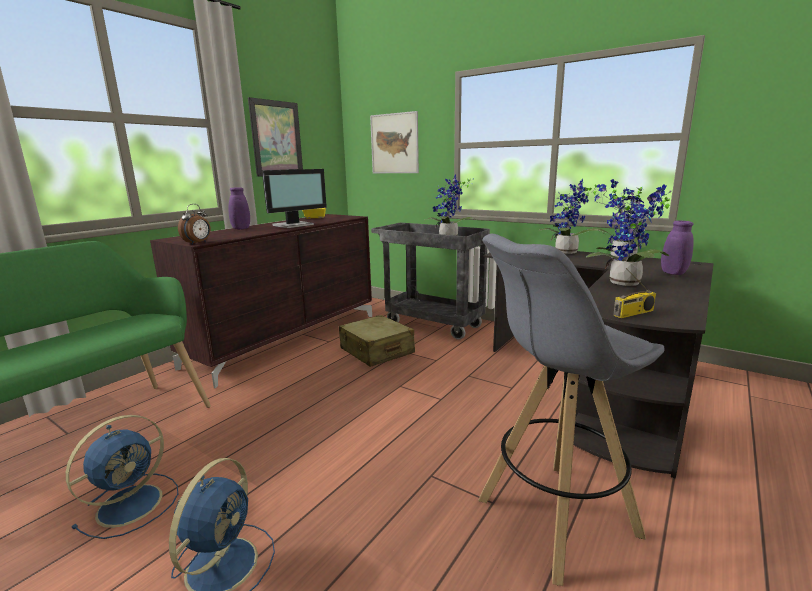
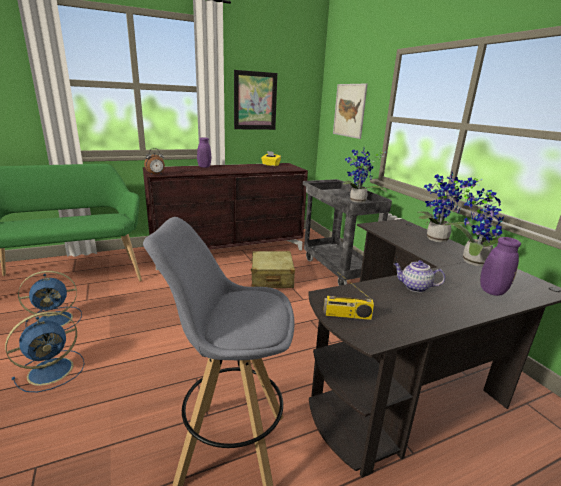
camera: 30 degrees right, 5 degrees up
monitor [262,169,327,228] -> none
potted plant [586,184,671,286] -> teapot [394,260,445,292]

